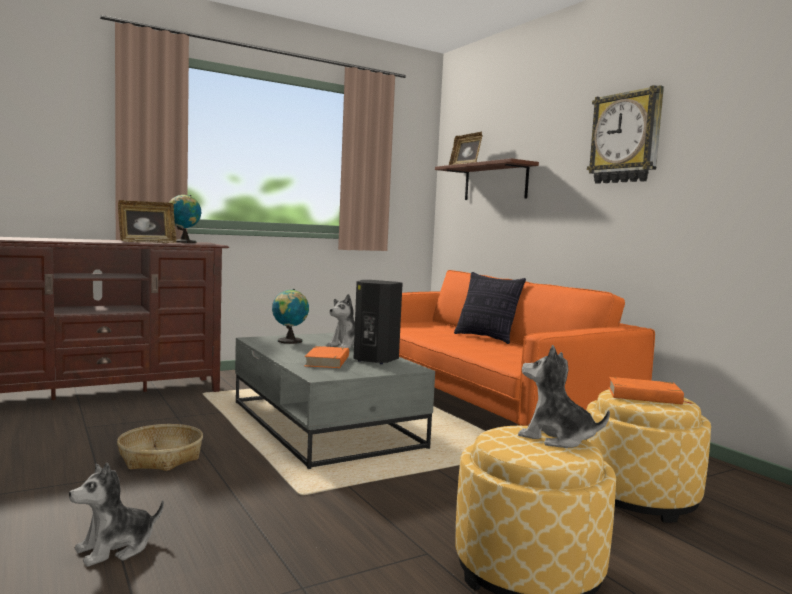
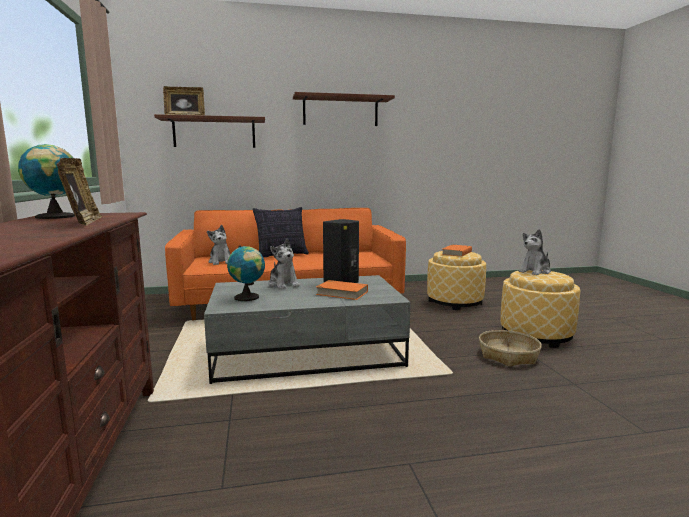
camera: 70 degrees left, 5 degrees up
plush toy [69,462,164,567] -> plush toy moved to [207,225,230,265]
basket [117,424,203,471] -> basket moved to [479,330,542,367]
wall clock [587,85,664,184] -> brown shelf [293,92,395,126]

